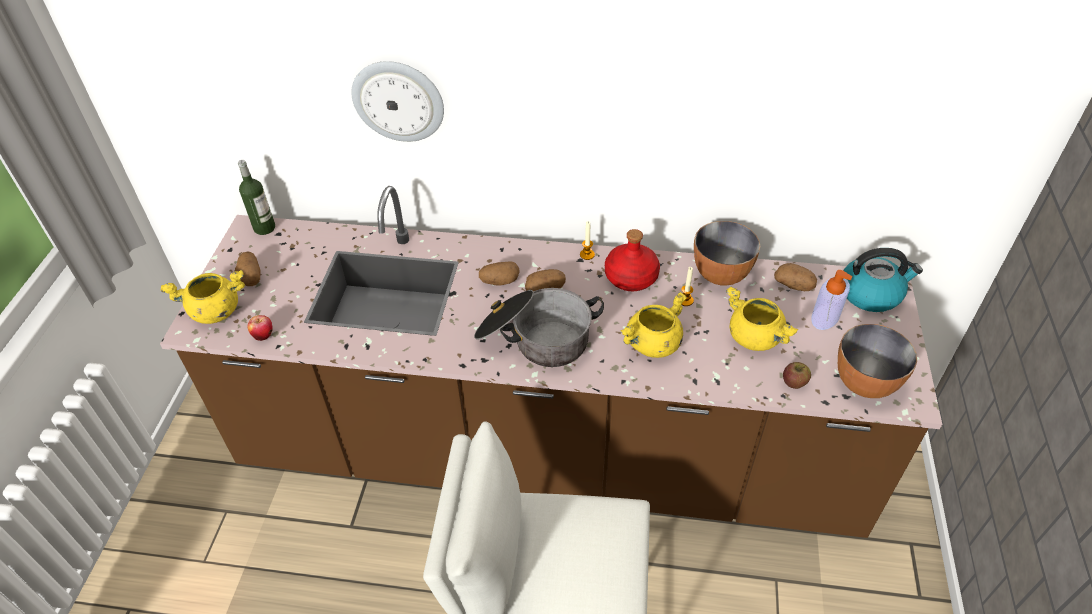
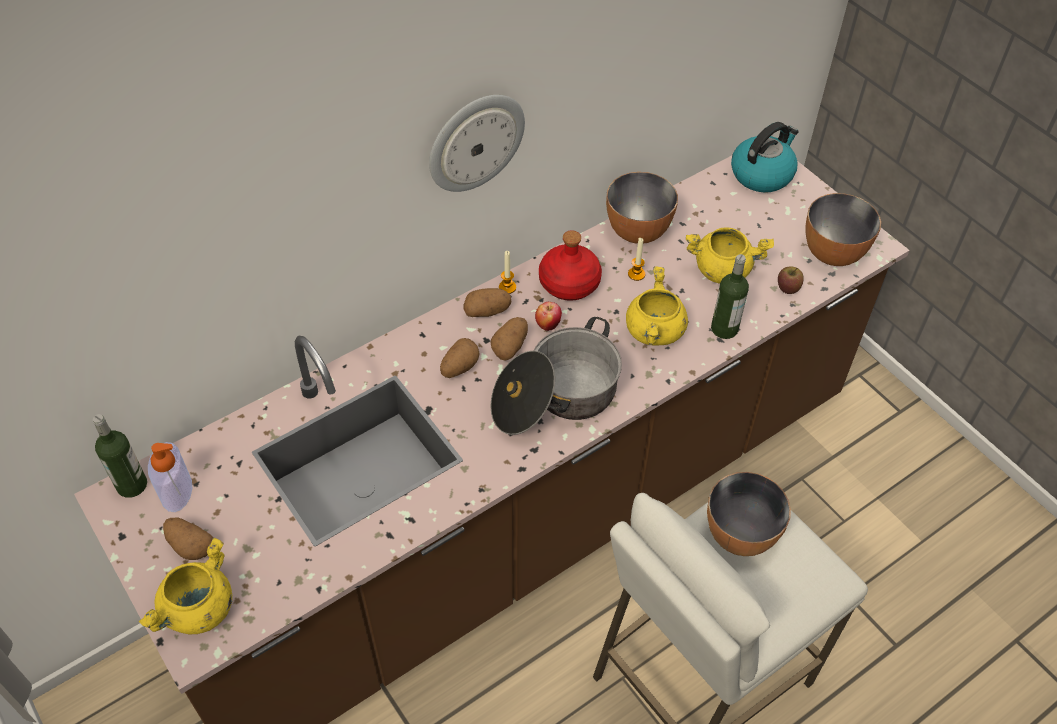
camera: 45 degrees left, 5 degrees up
apple [247,315,273,341] -> apple moved to [535,302,562,331]
wall clock [351,61,444,142] -> wall clock moved to [429,95,525,192]
potato [774,263,817,291] -> potato moved to [463,288,511,317]
soap dispenser [811,270,852,330] -> soap dispenser moved to [148,442,192,512]
none -> bowl [707,472,791,556]
none -> bottle [711,254,749,339]

